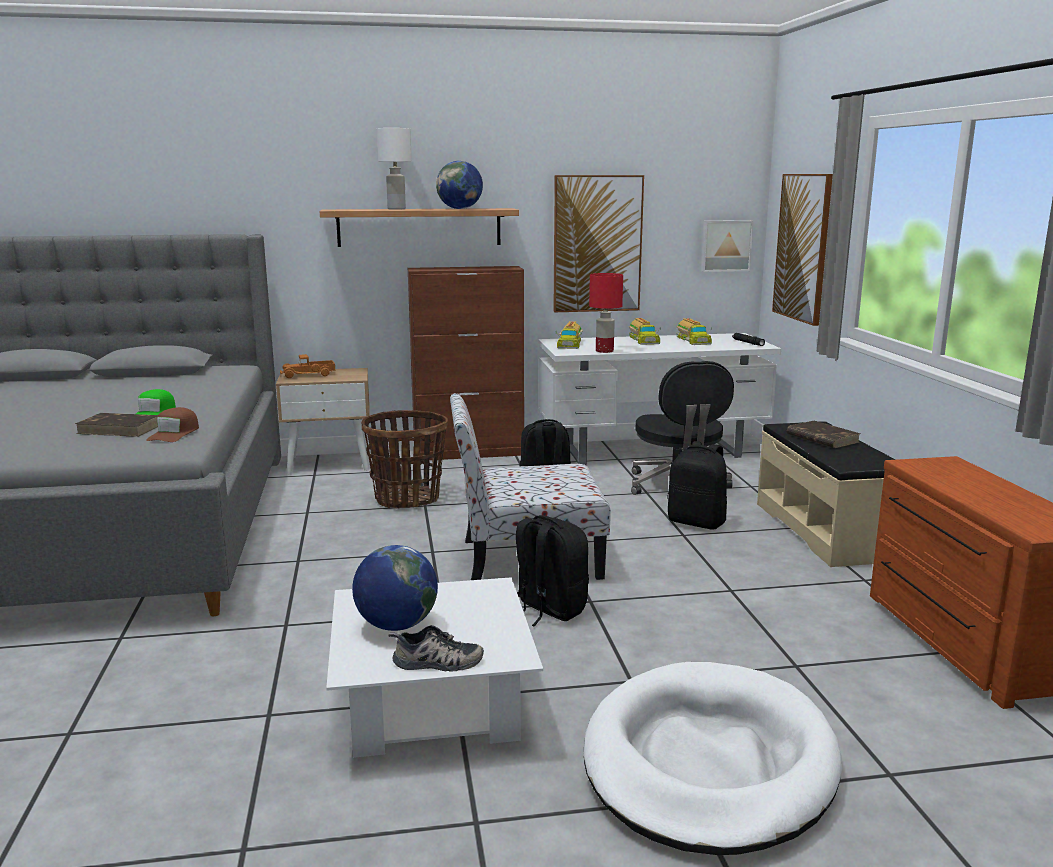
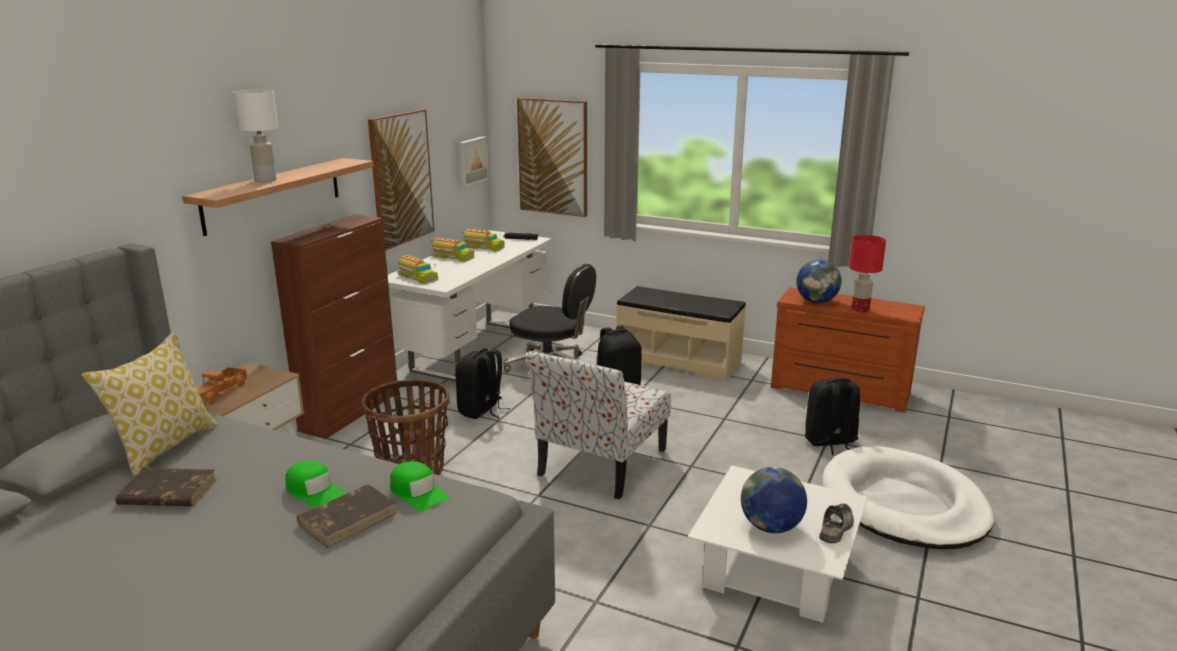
camera: 55 degrees left, 5 degrees up
brown cap [146,407,199,442] -> green cap [390,461,449,511]
globe [436,161,483,209] -> globe moved to [796,260,842,303]
black backpack [516,515,589,627] -> black backpack moved to [805,378,860,455]
red table lamp [589,273,623,353] -> red table lamp moved to [849,235,886,312]
brown book [787,421,861,448] -> brown book moved to [115,468,216,506]
none -> pillow [82,332,219,477]

